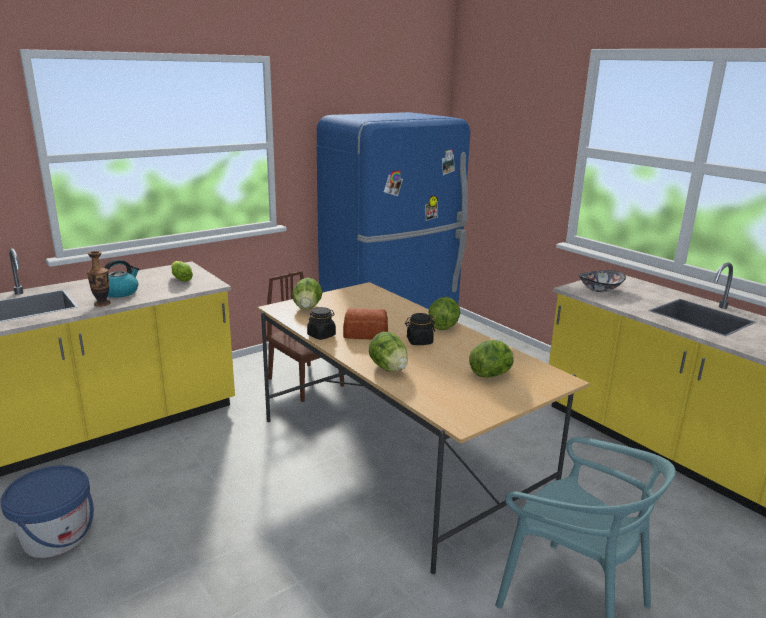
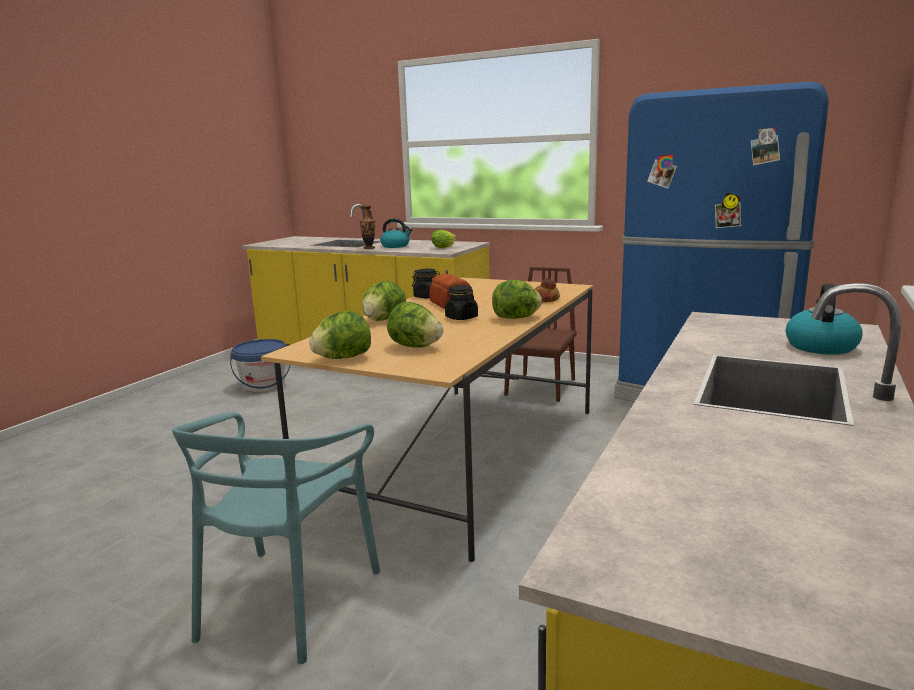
camera: 65 degrees right, 5 degrees down
lettuce [292,278,322,310] -> lettuce moved to [309,311,371,359]
bowl [578,270,626,292] -> none
none -> bread [535,278,560,302]
none -> kettle [786,284,863,355]

